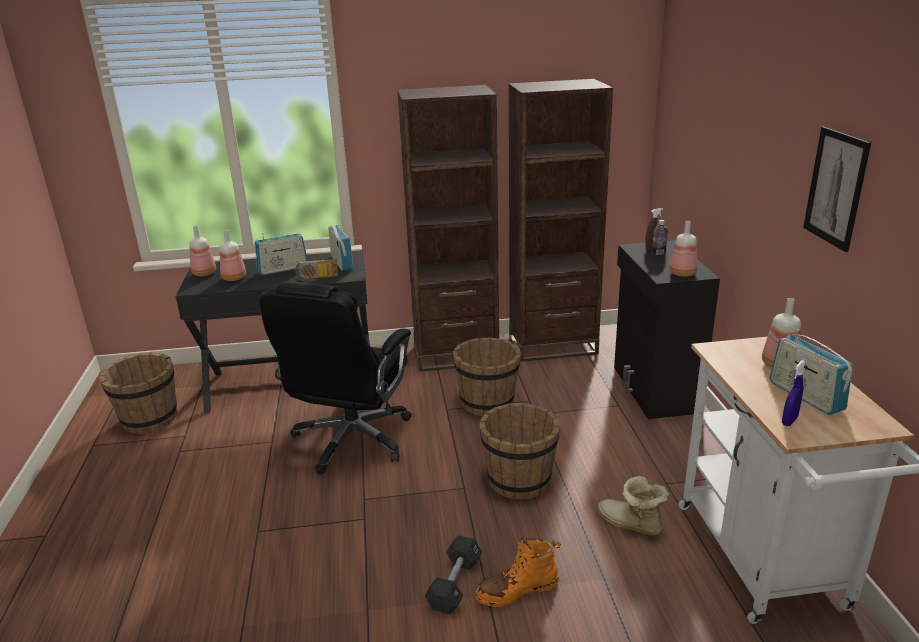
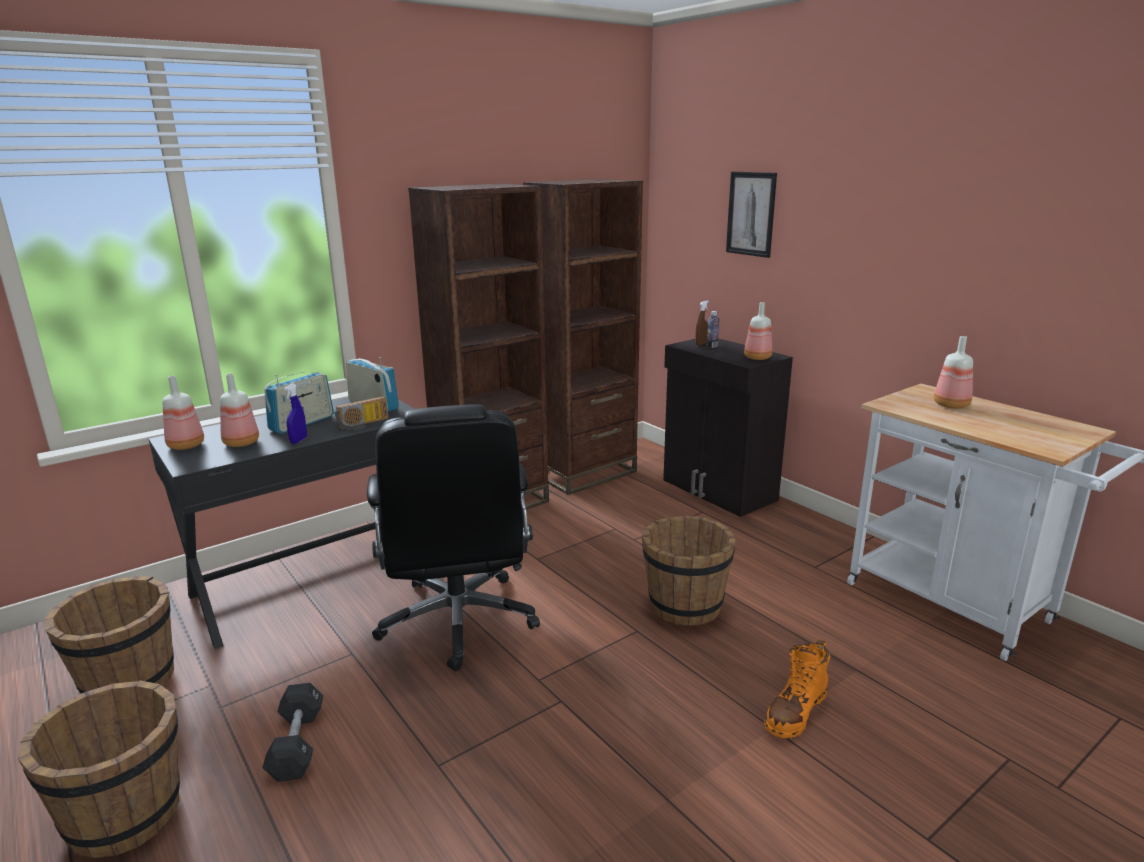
camera: 30 degrees left, 5 degrees down
black dumbbell [424,535,482,615] -> black dumbbell moved to [262,683,323,782]
brown bucket [453,338,521,417] -> brown bucket moved to [18,680,180,858]
boot [597,476,670,536] -> none
radio [770,329,853,415] -> none
blue spray bottle [782,360,806,426] -> blue spray bottle moved to [284,384,307,444]
picture [803,126,871,252] -> picture moved to [726,172,777,258]

